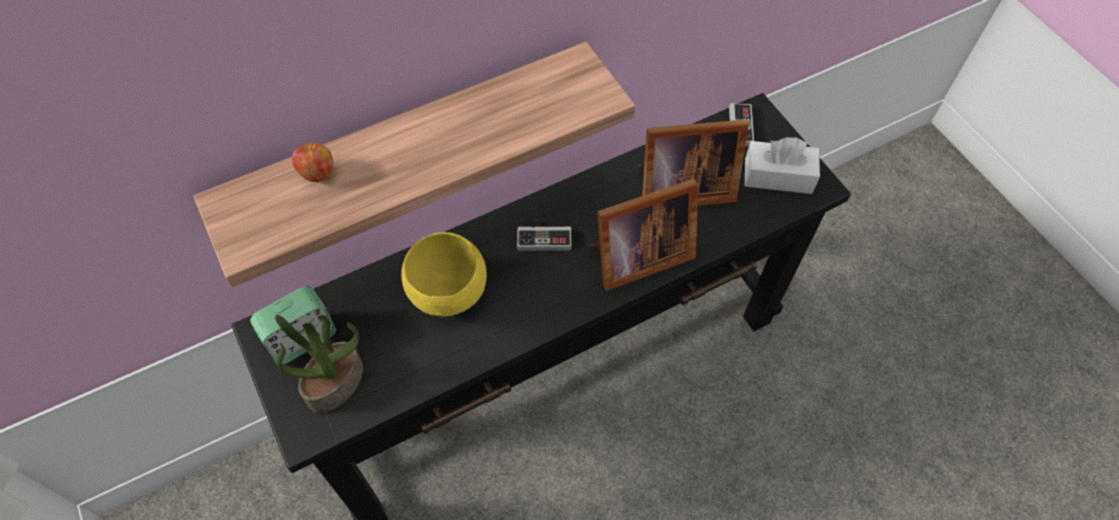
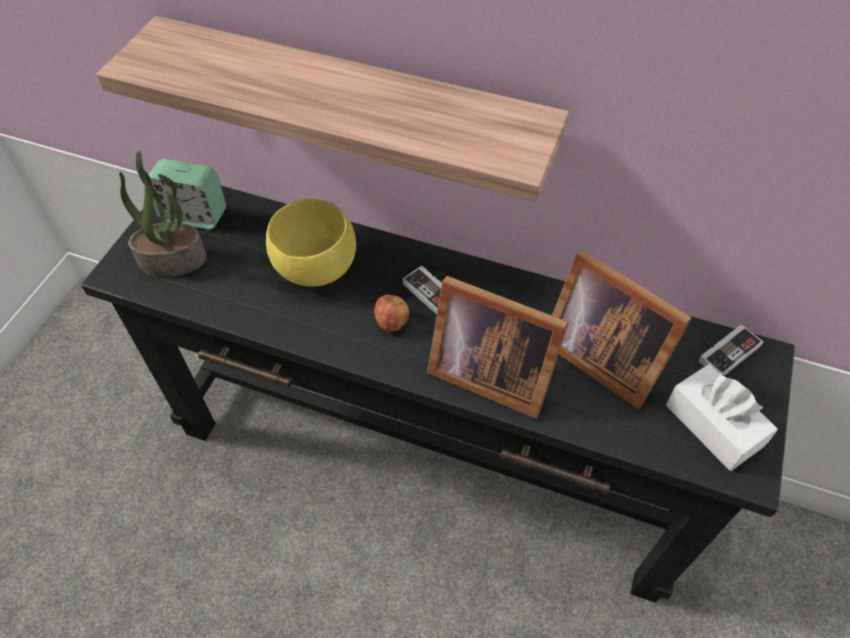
camera: 50 degrees right, 5 degrees down
apple [292,142,333,182] -> apple moved to [374,295,409,332]

